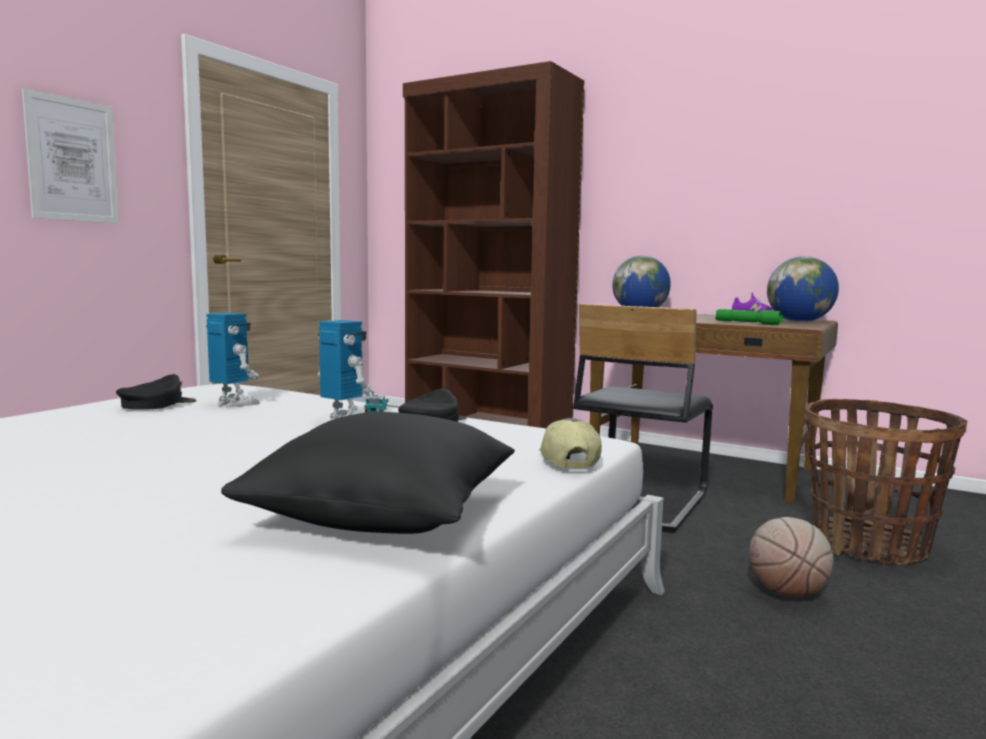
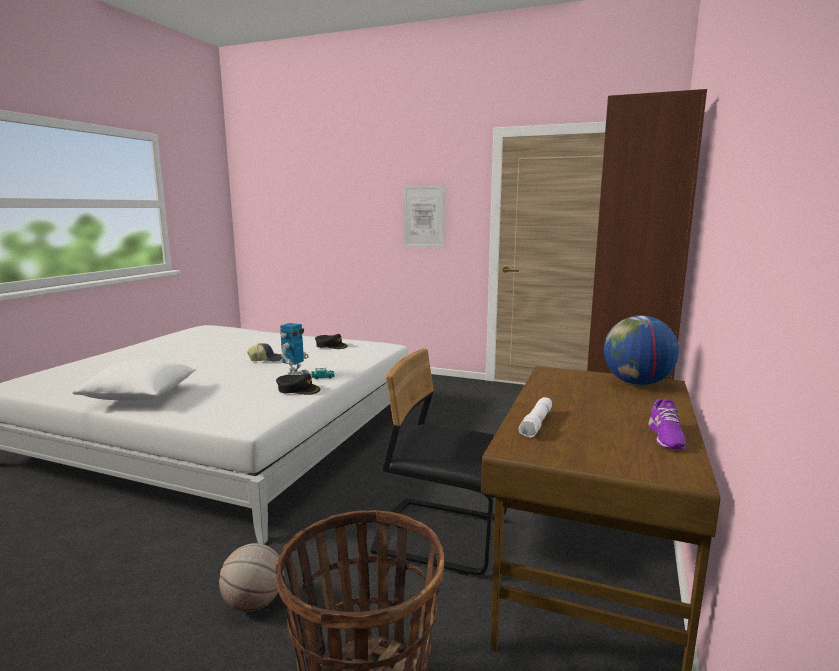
camera: 80 degrees right, 5 degrees up
toy robot [206,313,260,407] -> none
black pillow [221,412,515,534] -> white pillow [72,359,196,401]
cap [539,418,602,468] -> cap moved to [247,343,282,362]
green flashlight [715,309,783,325] -> white flashlight [518,397,552,437]
globe [767,256,839,323] -> none

